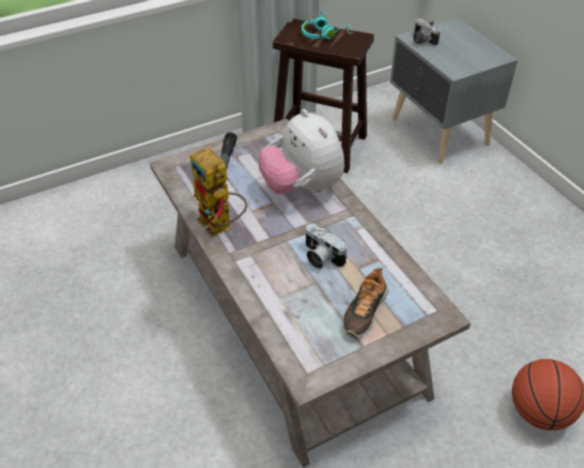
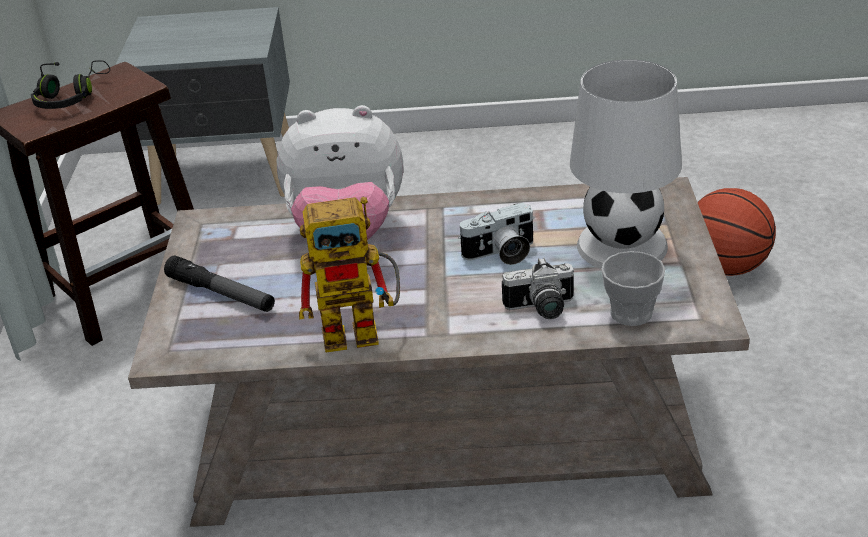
camera: 60 degrees left, 10 degrees down
turquoise headphones [302,10,352,39] -> black headphones [31,60,110,109]
shoe [343,268,388,337] -> white table lamp [570,59,682,269]
camera [413,18,440,46] -> camera moved to [502,257,574,319]
none -> cup [601,251,665,326]

